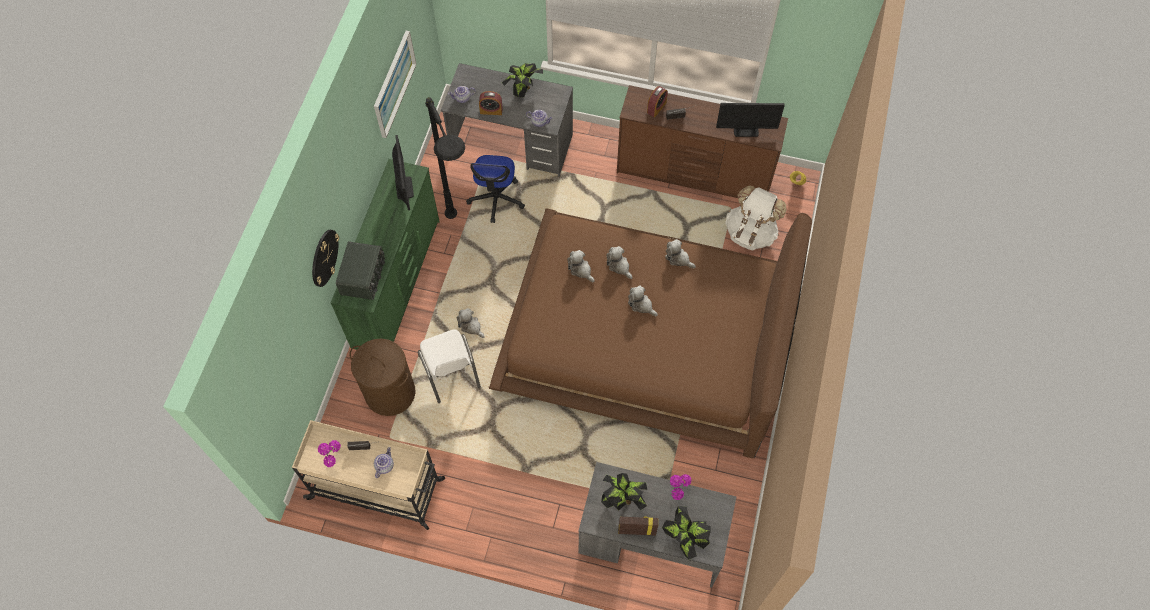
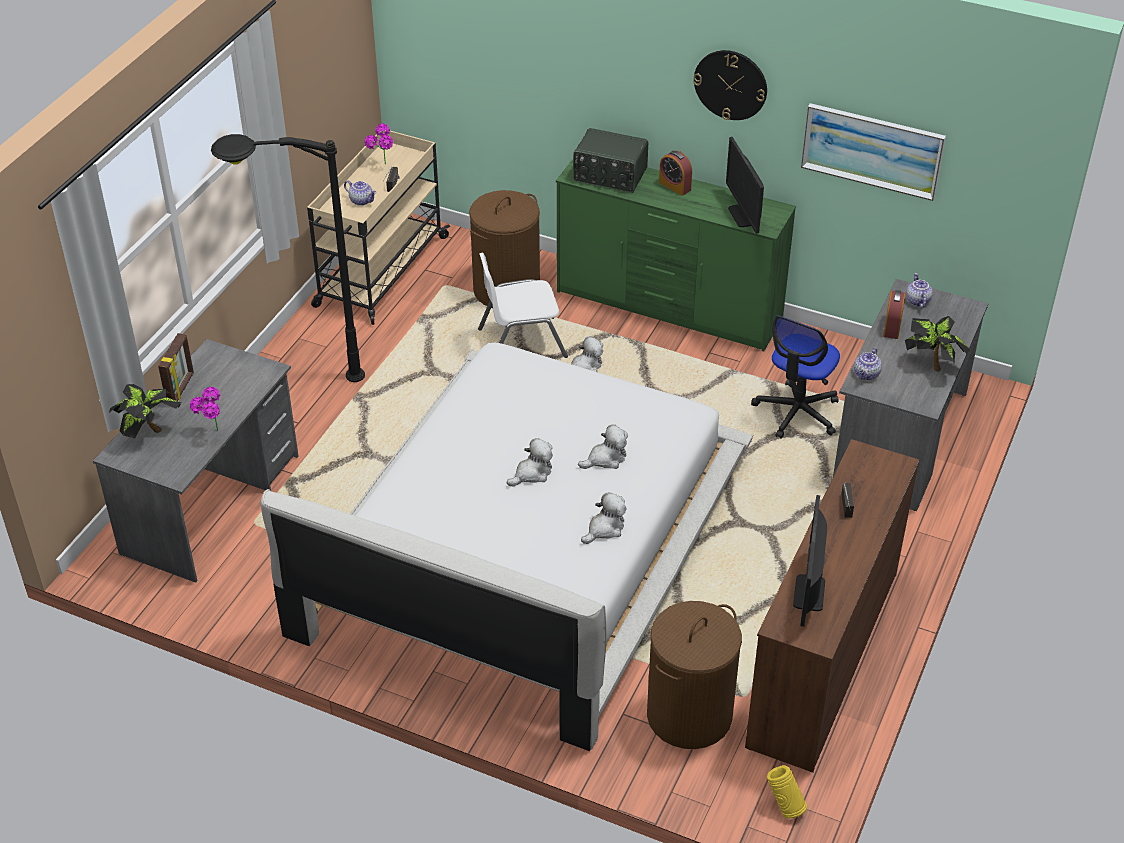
camera: 100 degrees right, 20 degrees down
wall clock [312,230,339,287] -> wall clock moved to [693,50,767,120]
monitor [392,135,414,210] -> monitor turned 75 degrees clockwise [726,137,764,234]
black floor lamp [425,97,465,219] -> black floor lamp moved to [211,134,365,382]
office chair [466,155,525,223] -> office chair turned 75 degrees counterclockwise [751,316,840,439]
brown bed [488,208,812,458] -> white bed [261,342,753,751]
plush toy [567,250,595,282] -> none
potted plant [601,473,647,510] -> none
alarm clock [647,86,668,117] -> alarm clock moved to [659,151,692,196]
white backpack [725,185,787,250] -> brown laundry basket [647,601,742,749]

